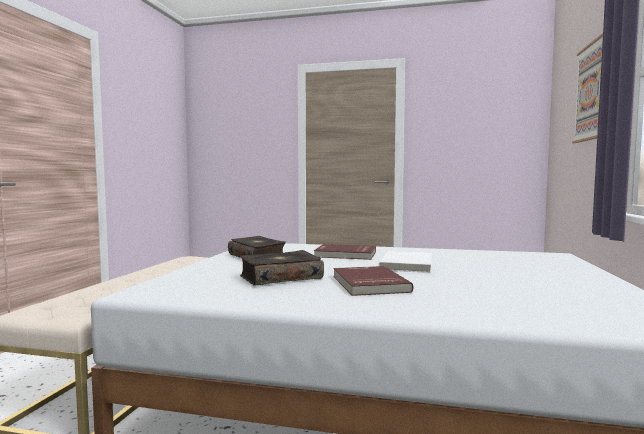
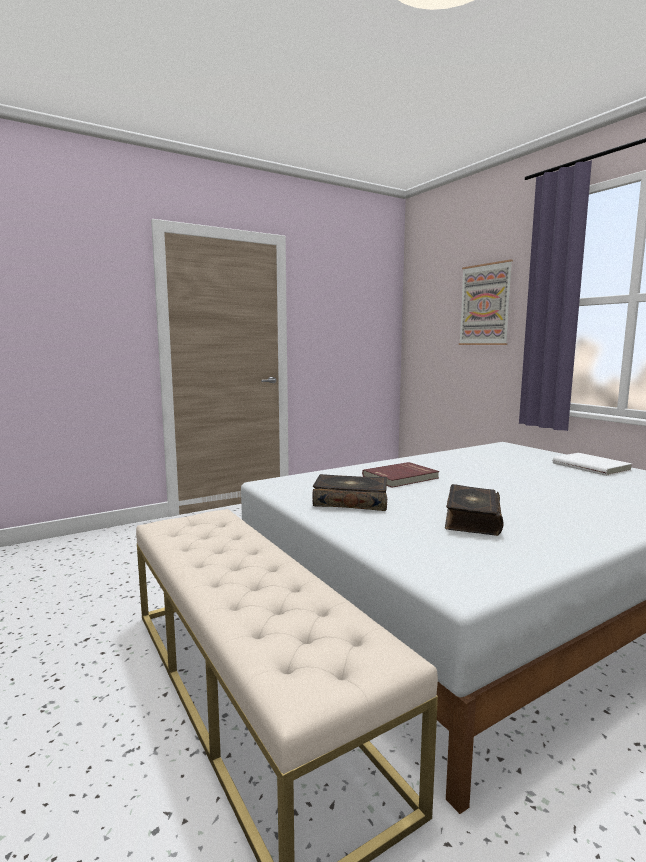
camera: 45 degrees left, 5 degrees up
red book [333,266,413,296] -> none
white book [378,251,432,273] -> white book moved to [553,453,632,476]

